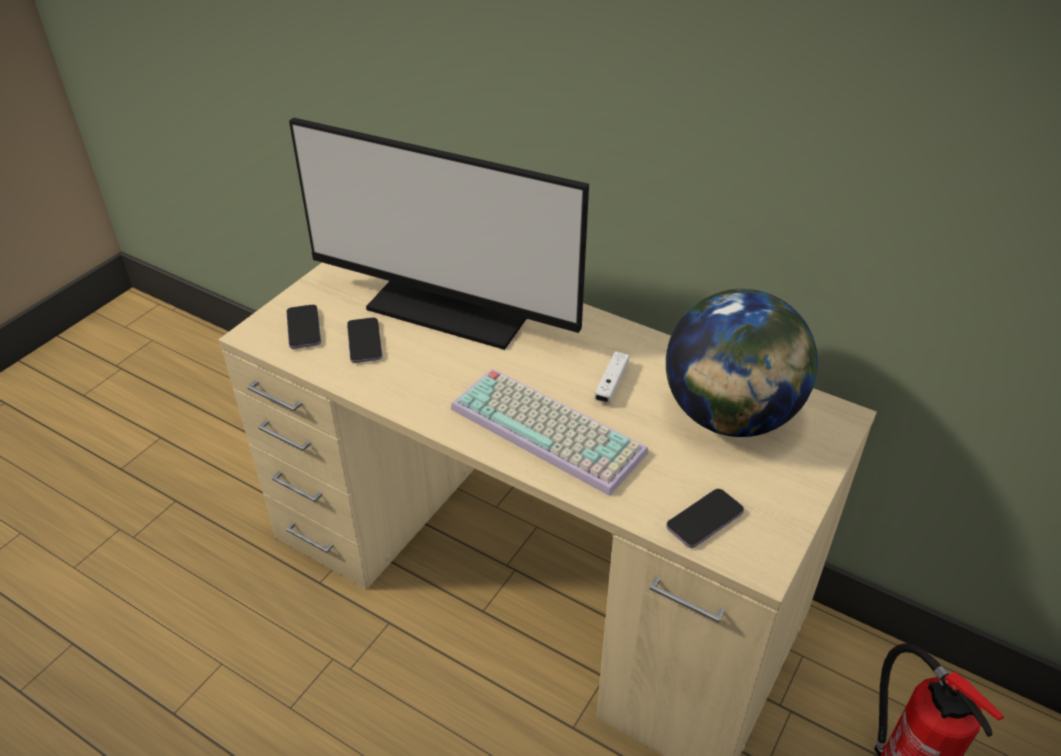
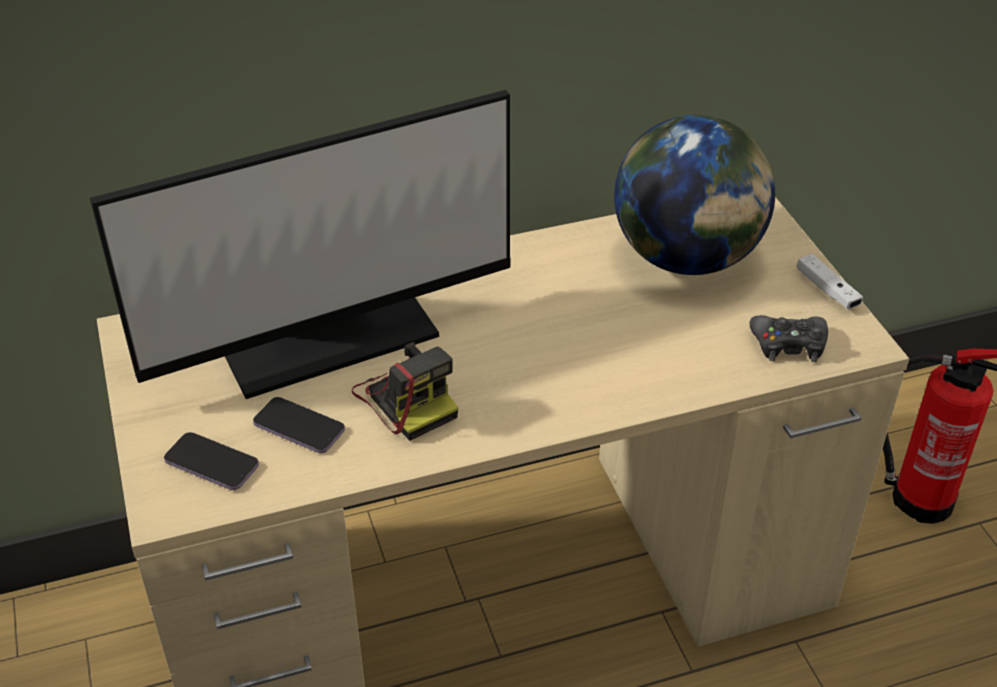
camera: 50 degrees left, 0 degrees up
keyboard [451,368,648,496] -> none
white game controller [594,351,629,403] -> white game controller moved to [797,254,863,309]
phone [666,489,744,548] -> black game controller [750,315,828,362]
none -> camera [352,342,458,441]

